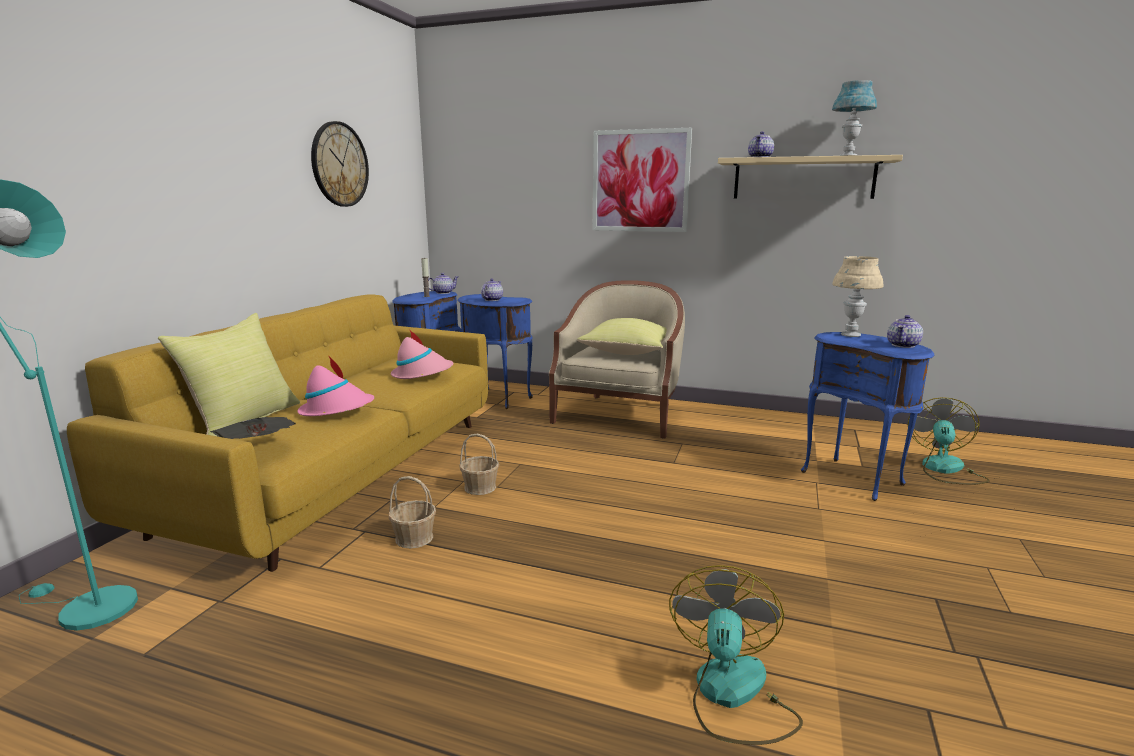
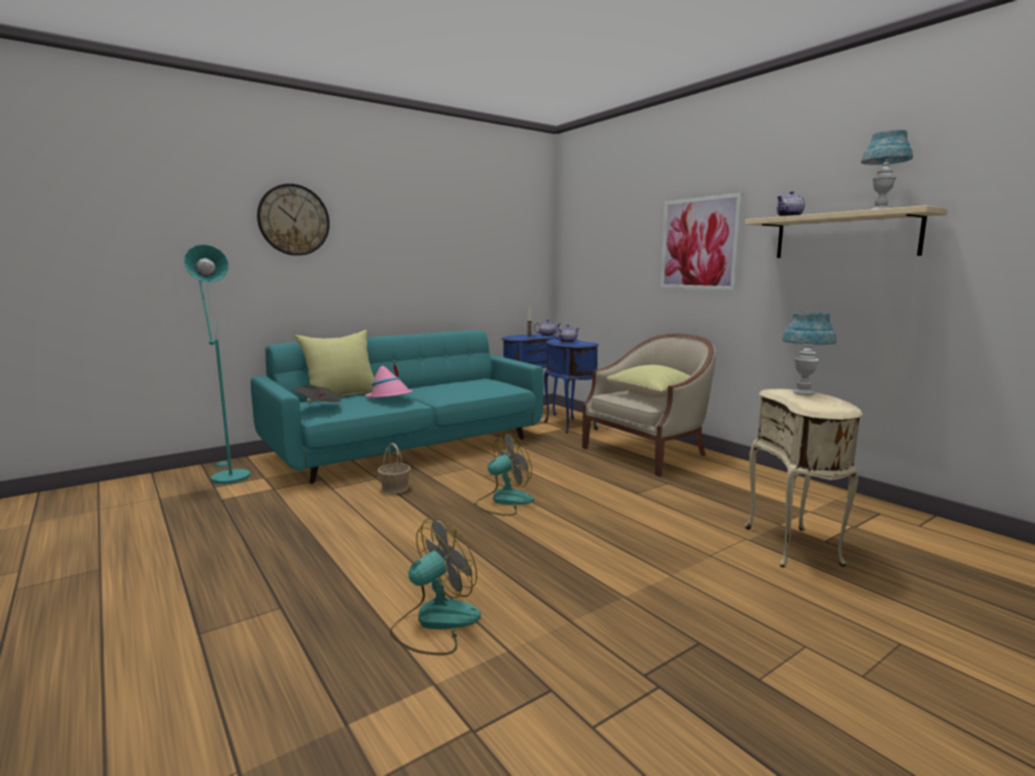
camera: 35 degrees right, 5 degrees down
yellow sofa [67,294,488,572] -> turquoise sofa [251,330,543,484]
wall clock [311,121,369,207] -> wall clock moved to [257,184,330,256]
pink hat [391,329,454,379] -> none
basket [459,434,499,495] -> none
blue side table [801,332,934,501] -> beige side table [745,389,863,567]
beige table lamp [832,256,883,337] -> blue table lamp [782,311,836,395]
teapot [887,315,923,348] -> none
fan [908,397,990,485] -> fan moved to [475,433,534,516]

